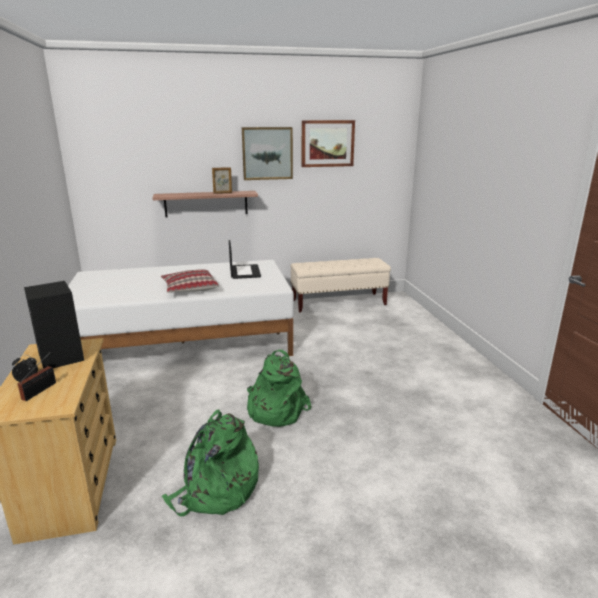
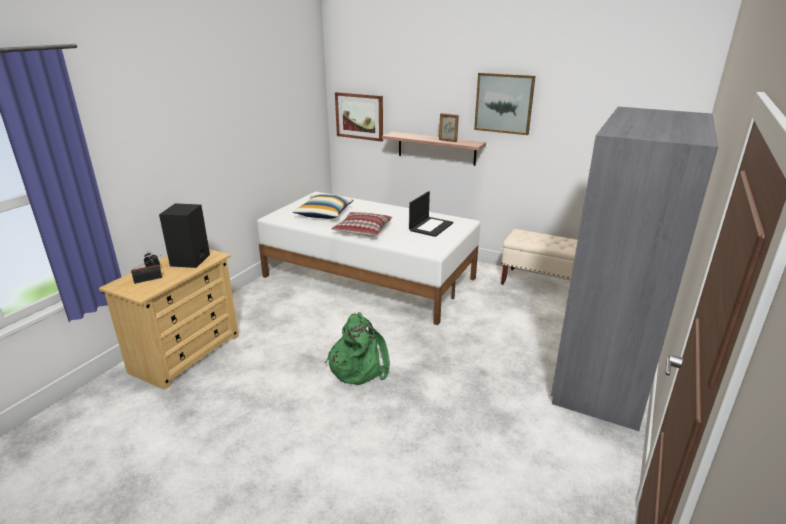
camera: 40 degrees right, 5 degrees up
green backpack [162,410,259,517] -> none
picture [302,120,355,167] -> picture moved to [335,92,383,142]
none -> pillow [292,194,354,219]
none -> grey wardrobe [551,107,718,431]

